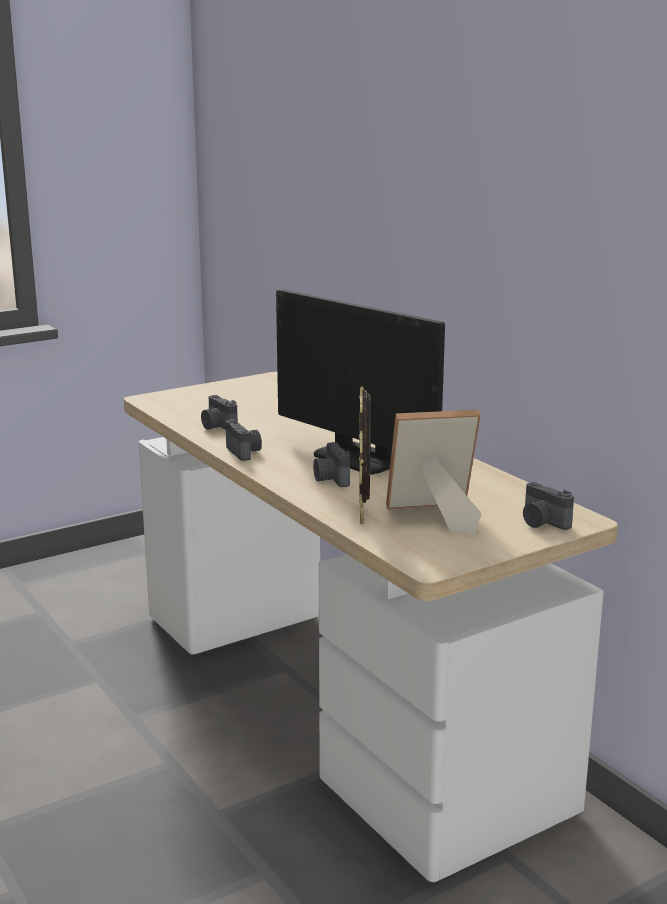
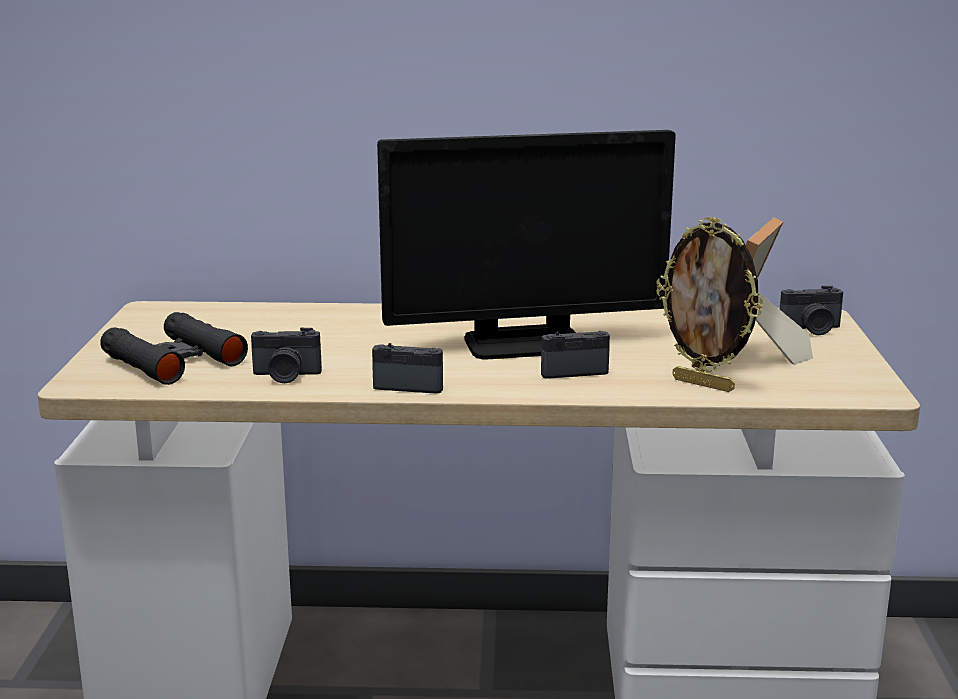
camera: 55 degrees left, 0 degrees up
camera [313,442,350,487] -> camera turned 150 degrees clockwise [541,331,610,379]
none -> black binoculars [100,312,248,385]

